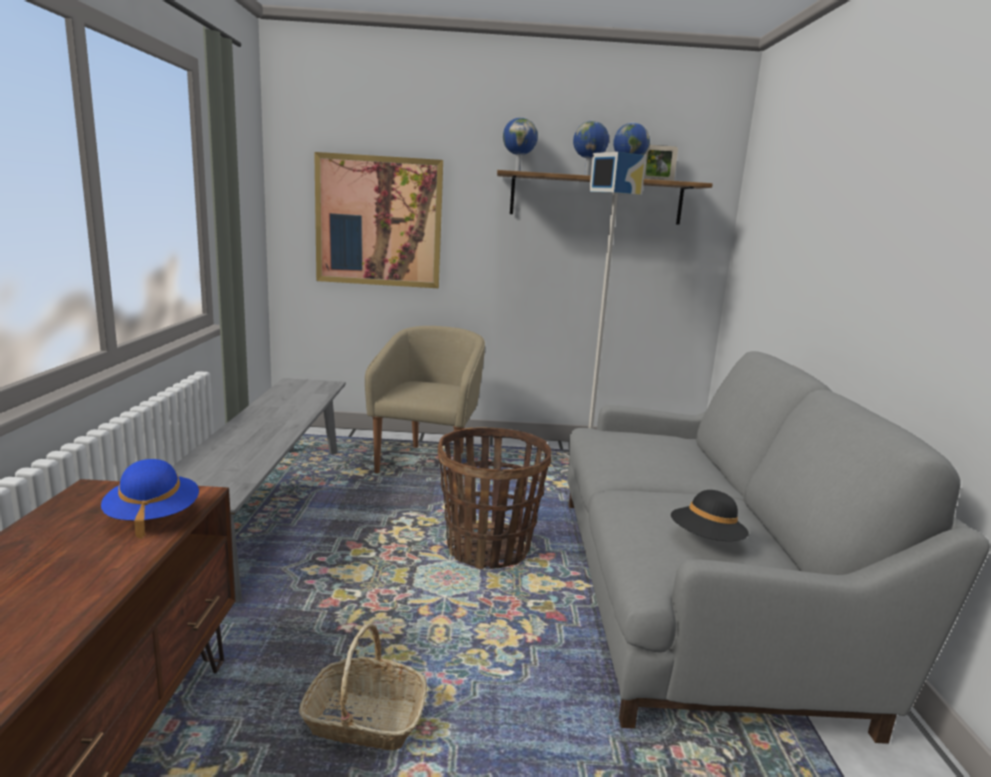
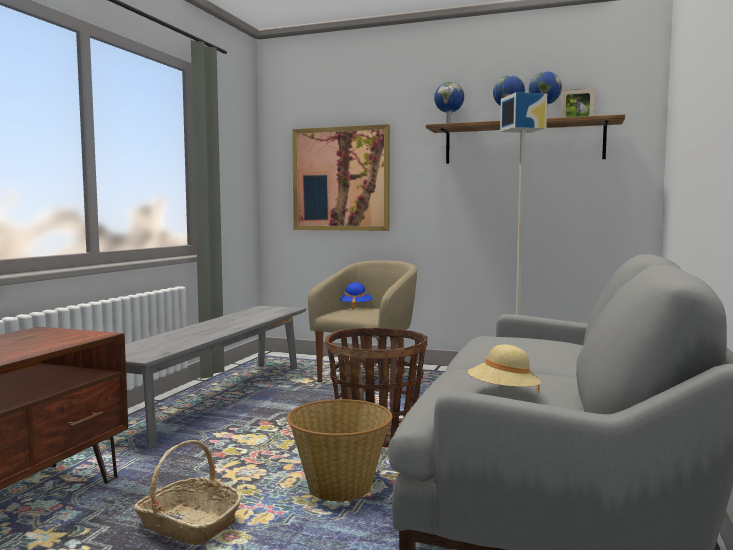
camera: 20 degrees right, 10 degrees down
blue hat [101,459,199,539] -> blue hat moved to [340,283,373,310]
black hat [671,490,749,541] -> beige hat [468,344,541,394]
none -> basket [287,399,393,501]

